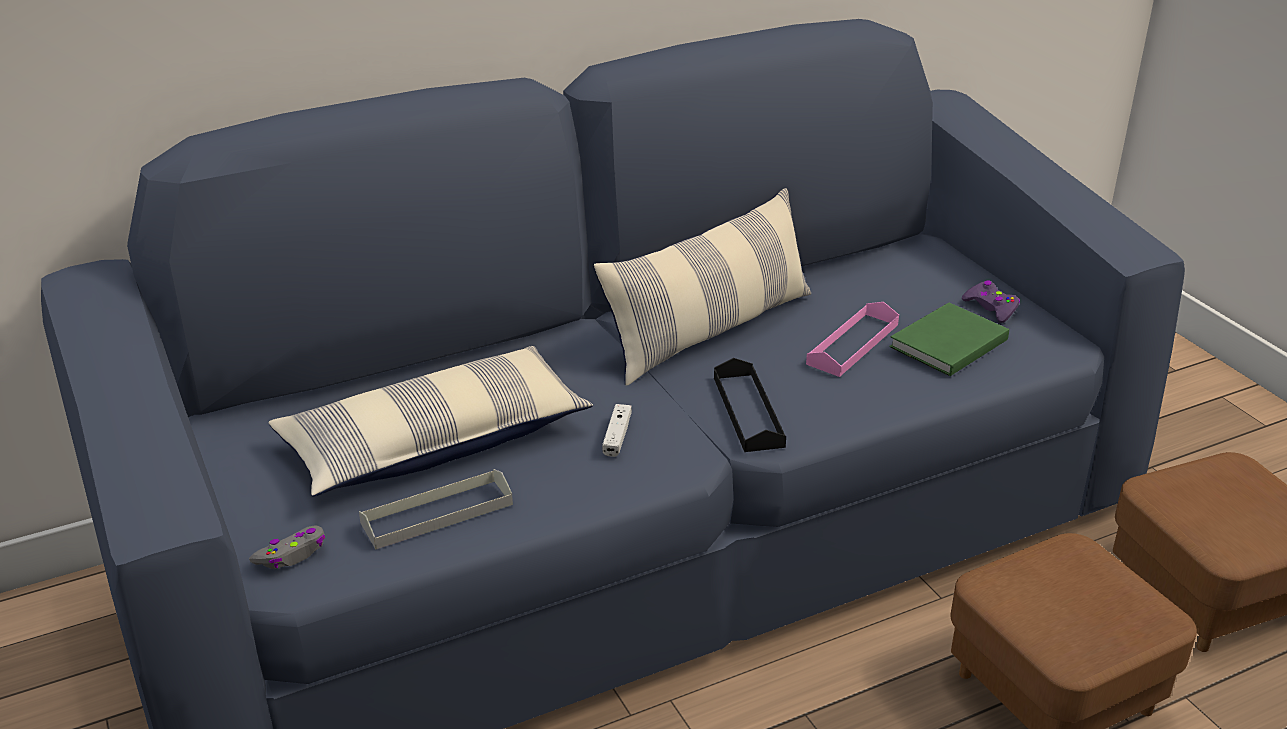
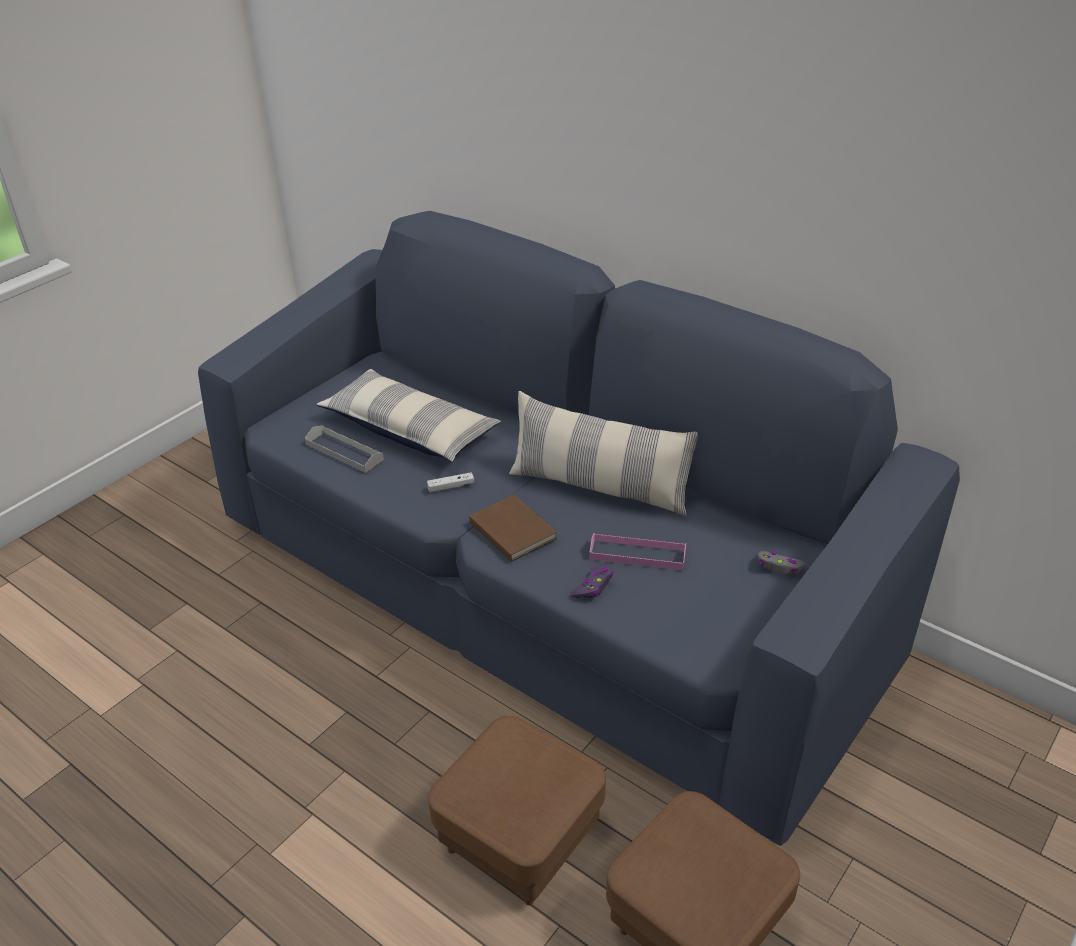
camera: 65 degrees right, 5 degrees up
grey game controller [249,525,325,569] -> grey game controller moved to [758,551,806,574]
black tray [714,358,786,452] -> brown book [469,495,557,562]
green book [889,303,1009,376] -> none
purple game controller [962,281,1020,323] -> purple game controller moved to [571,566,613,598]

